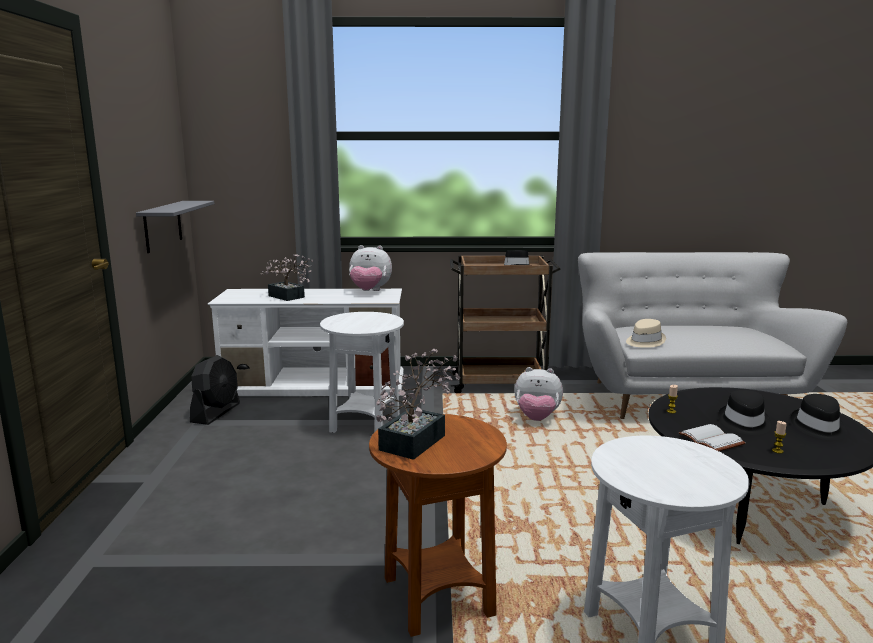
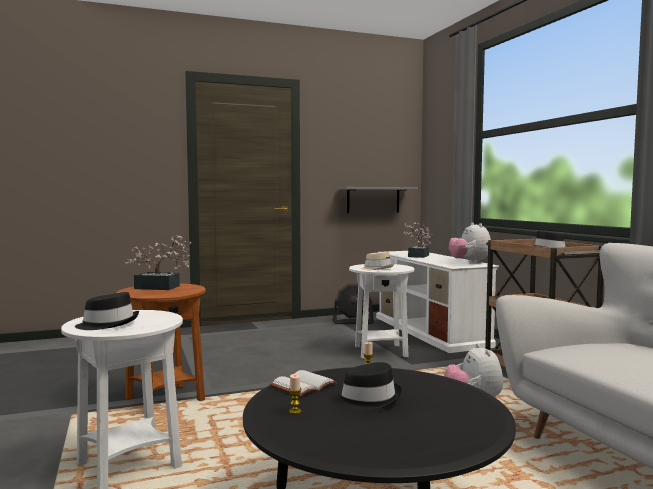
camera: 70 degrees right, 10 degrees down
beige hat [626,319,666,348] -> beige hat moved to [360,252,394,270]
black hat [791,394,847,440] -> black hat moved to [75,292,139,330]

